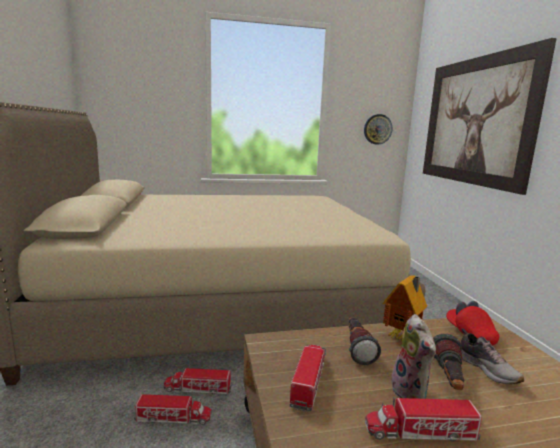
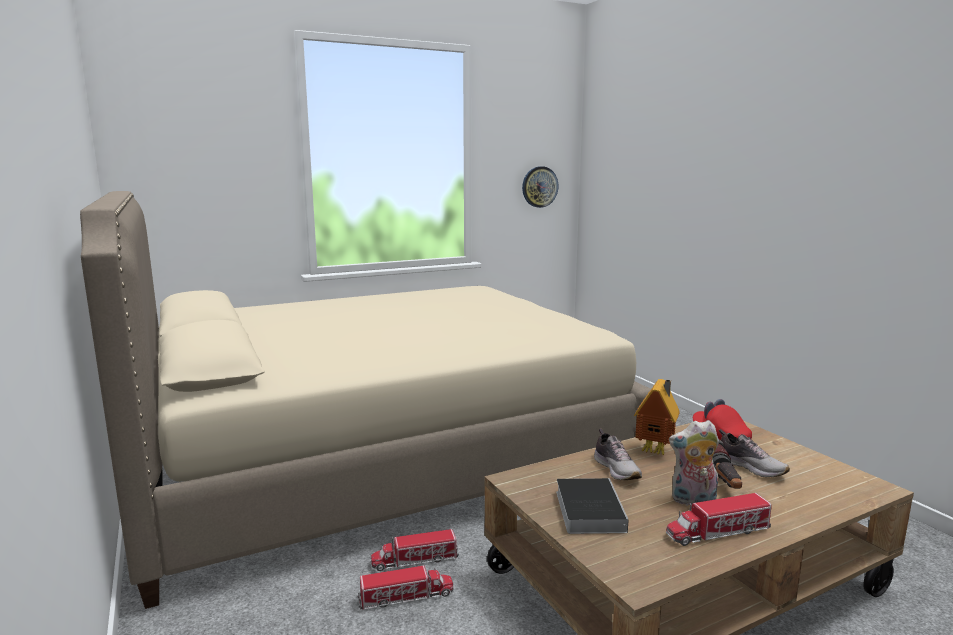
camera: 15 degrees left, 0 degrees up
toy truck [290,345,326,412] -> book [556,478,629,534]
flashlight [348,318,381,365] -> shoe [594,429,642,480]
plush toy [391,314,436,399] -> plush toy turned 120 degrees clockwise [669,420,719,506]
picture [423,38,557,195] -> none

